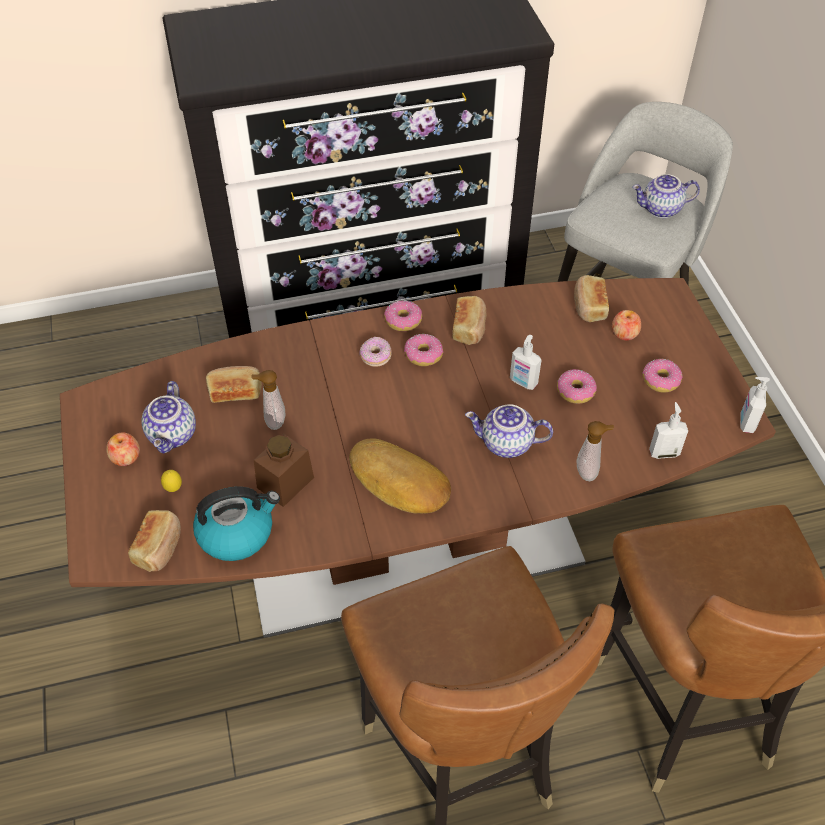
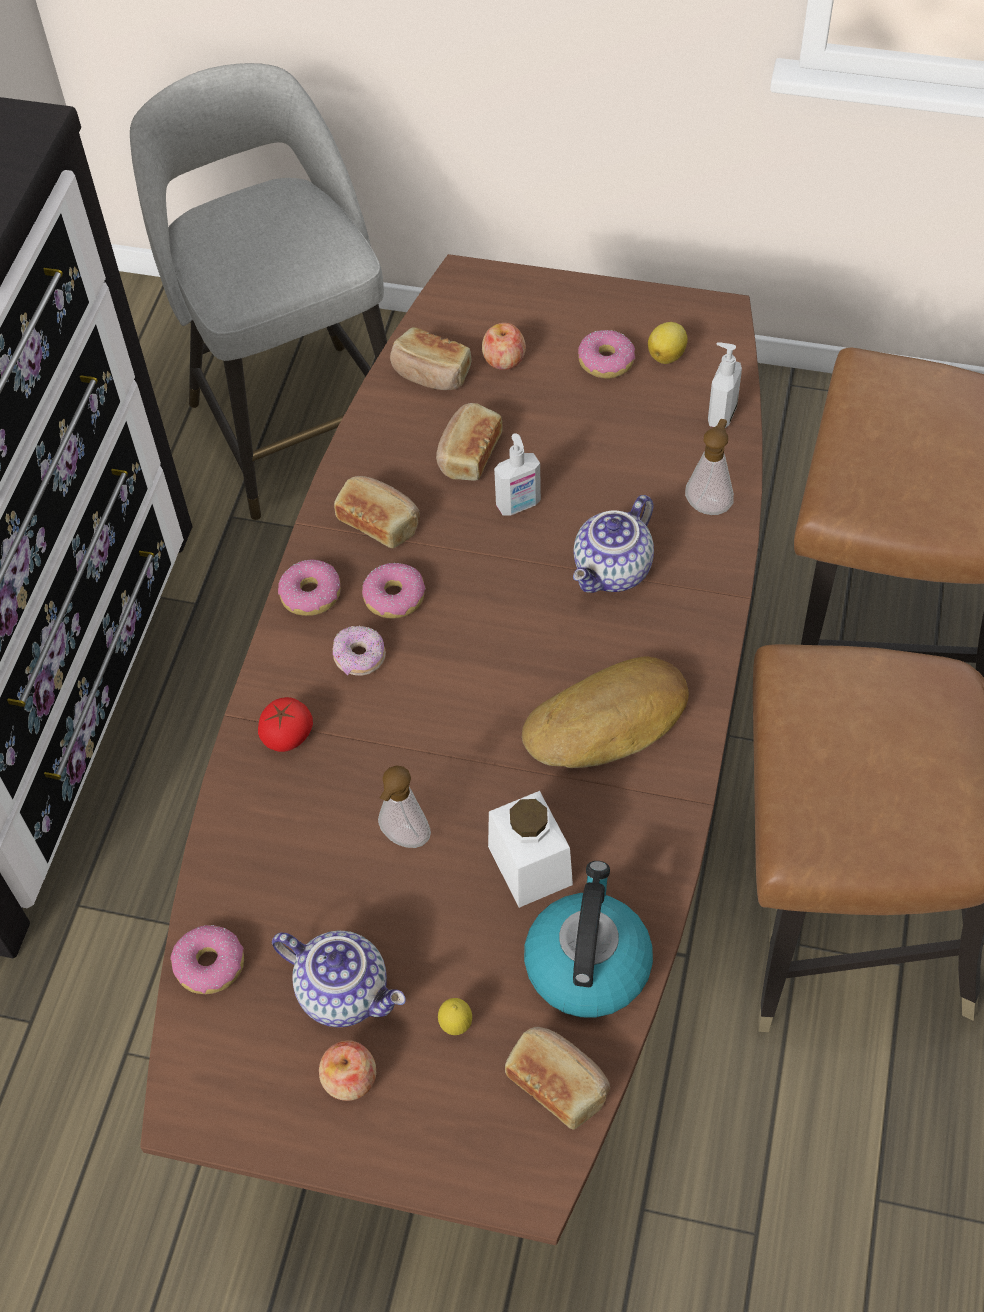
camera: 60 degrees left, 5 degrees up
bread [206,366,262,403] -> bread moved to [436,403,503,481]
brown jar [254,433,314,507] -> white jar [488,791,573,908]
donut [557,369,597,404] -> donut moved to [171,925,244,994]
teapot [632,174,700,218] -> none
soap dispenser [740,377,770,433] -> none
none -> tomato [258,697,313,752]
none -> lemon [648,322,688,364]

